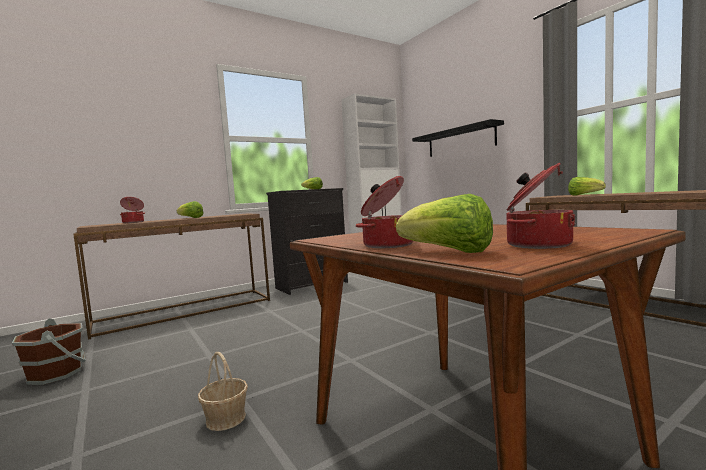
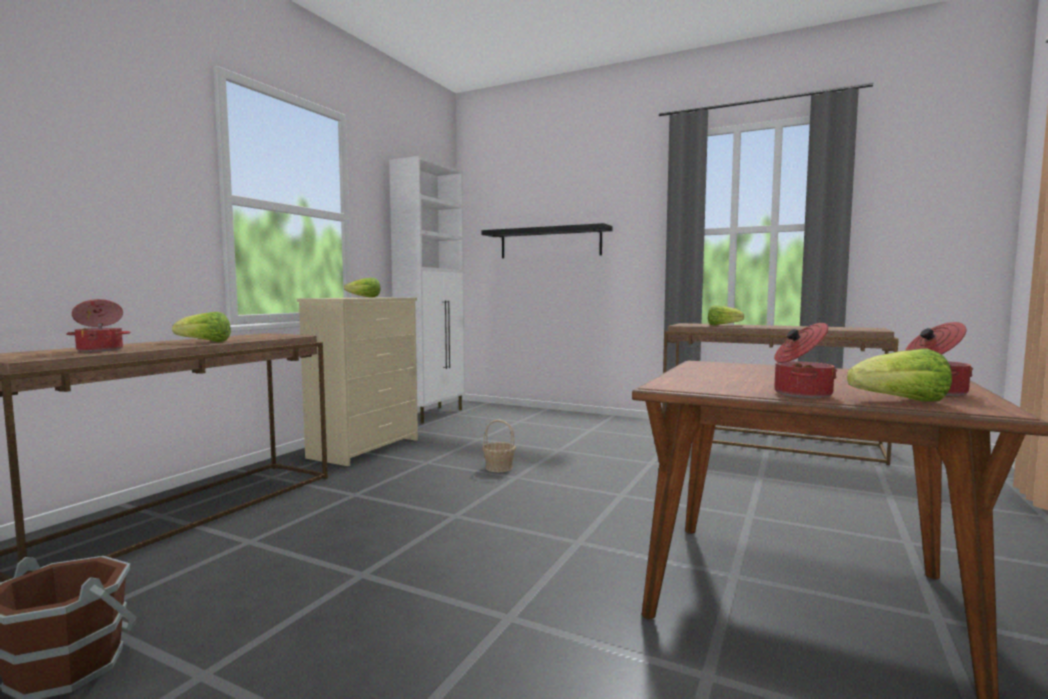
camera: 30 degrees left, 0 degrees up
basket [198,352,248,431] -> basket moved to [482,419,516,472]
black dresser [266,188,348,295] -> beige dresser [297,298,418,466]

